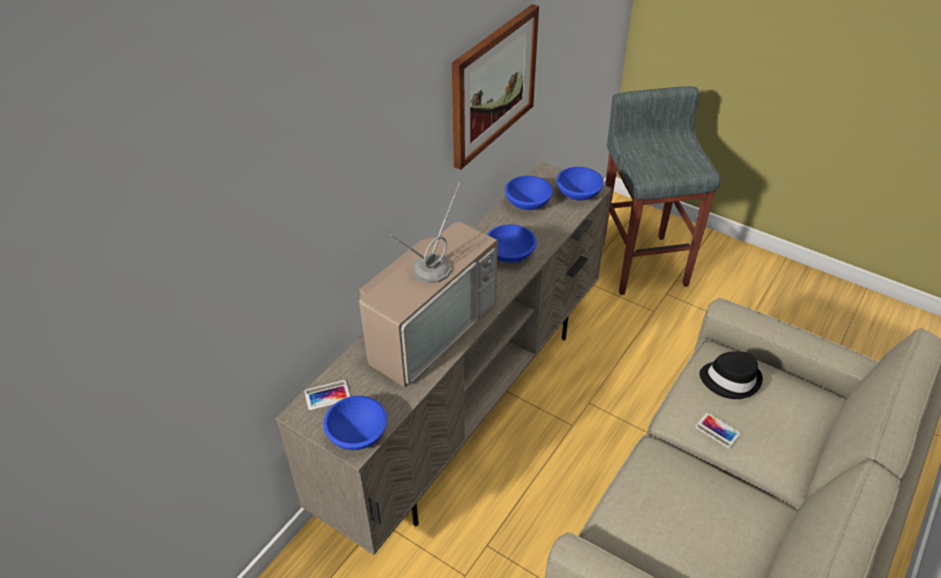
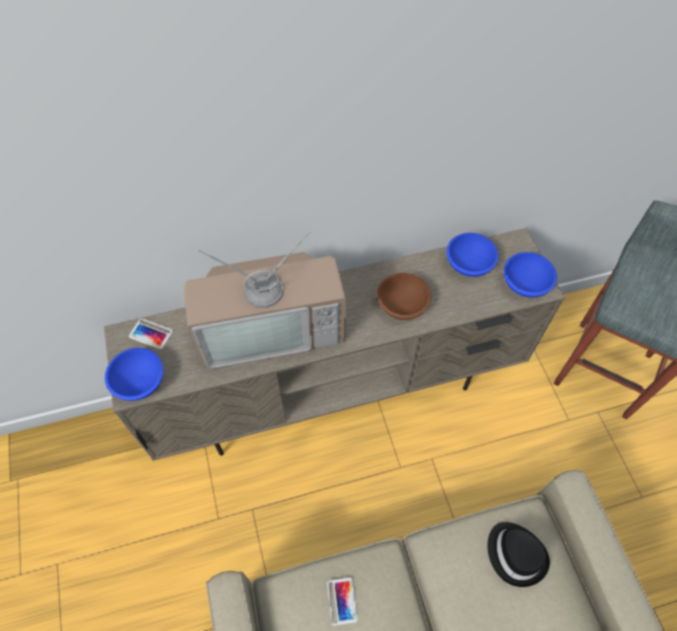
camera: 40 degrees right, 15 degrees up
picture [452,4,539,170] -> none
blue bowl [487,224,537,263] -> brown bowl [377,273,431,320]
phone [695,413,741,448] -> phone moved to [327,577,358,626]

